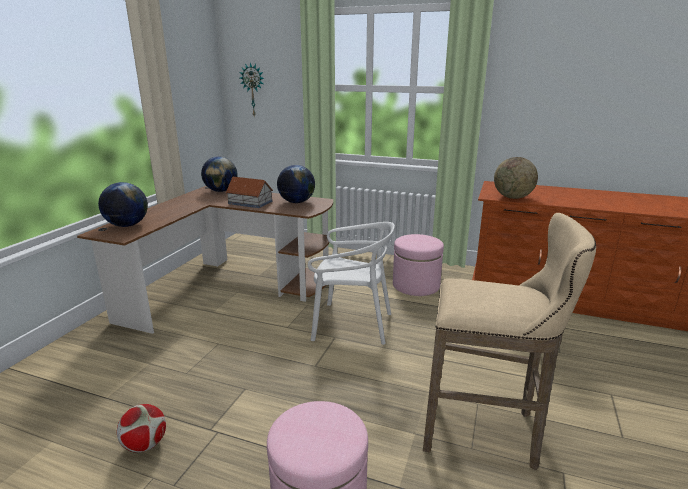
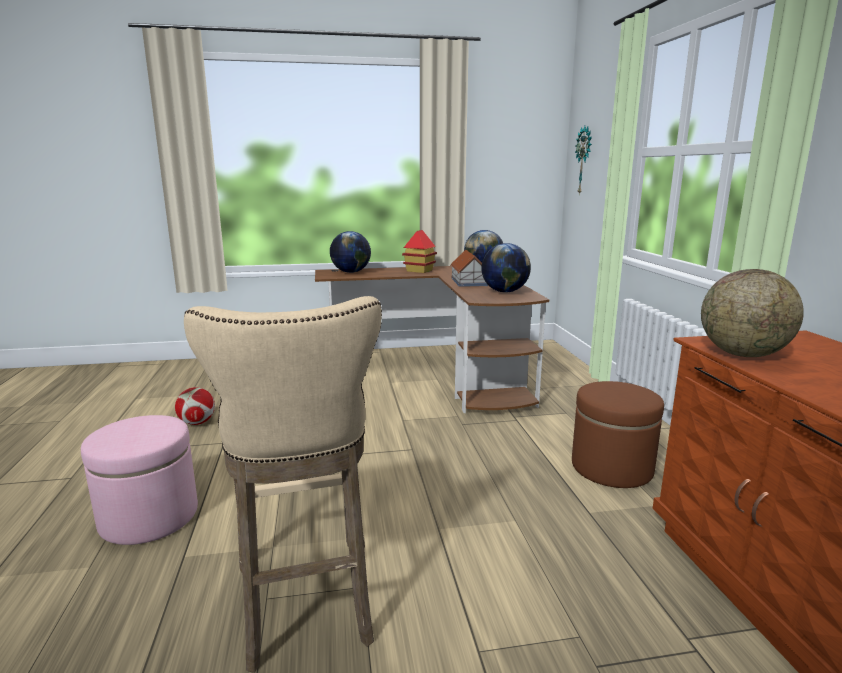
camera: 60 degrees right, 5 degrees down
white chair [308,222,395,345] -> none
pink ottoman [393,234,444,296] -> brown ottoman [572,381,664,488]
none -> toy house [402,230,437,273]

